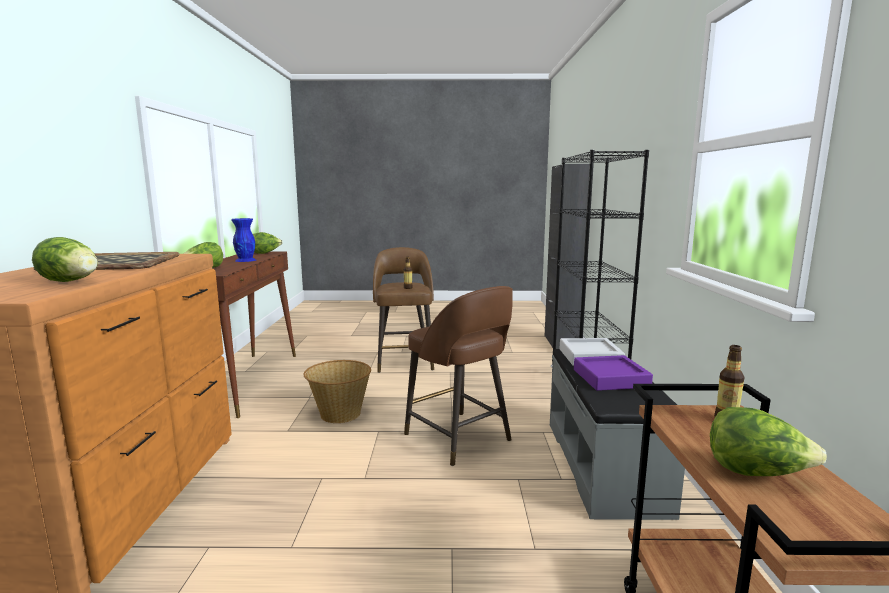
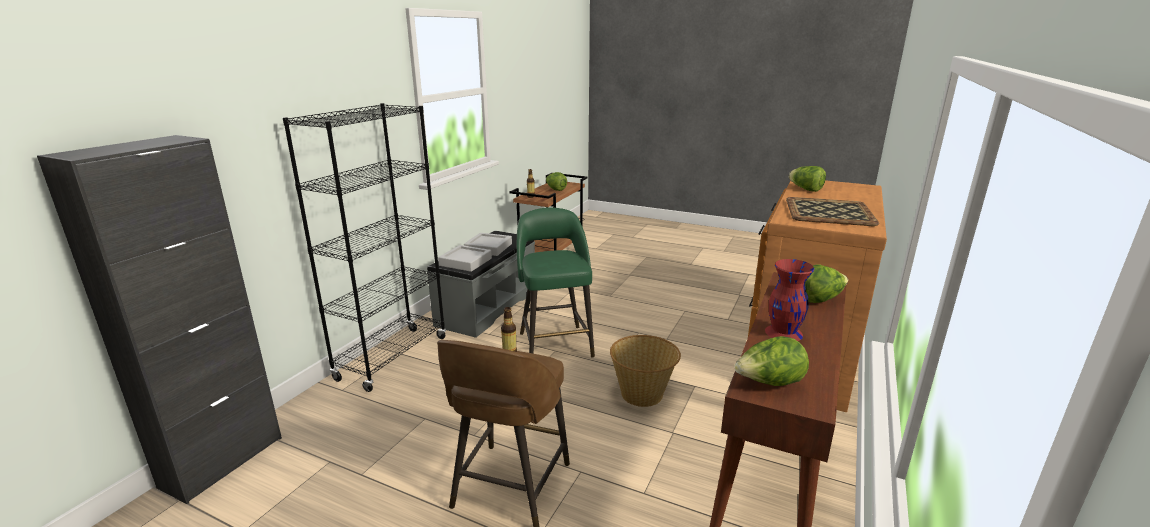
camera: 155 degrees left, 10 degrees up
blue vase [231,218,256,262] -> red vase [765,259,814,341]
brown stool [404,286,513,466] -> green stool [517,207,595,358]
purple tray [574,355,653,391] -> grey tray [464,233,512,256]

